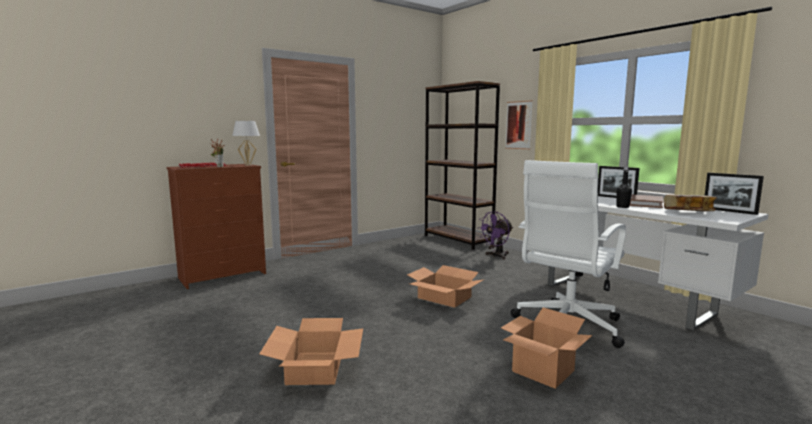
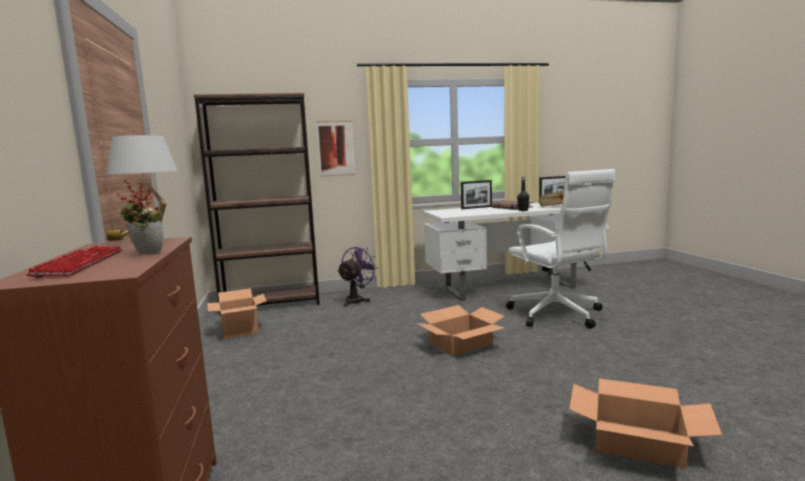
camera: 65 degrees left, 0 degrees up
purple fan [478,211,513,259] -> purple fan turned 135 degrees counterclockwise [338,246,379,307]
cardboard box [501,308,593,389] -> cardboard box moved to [207,288,267,339]

